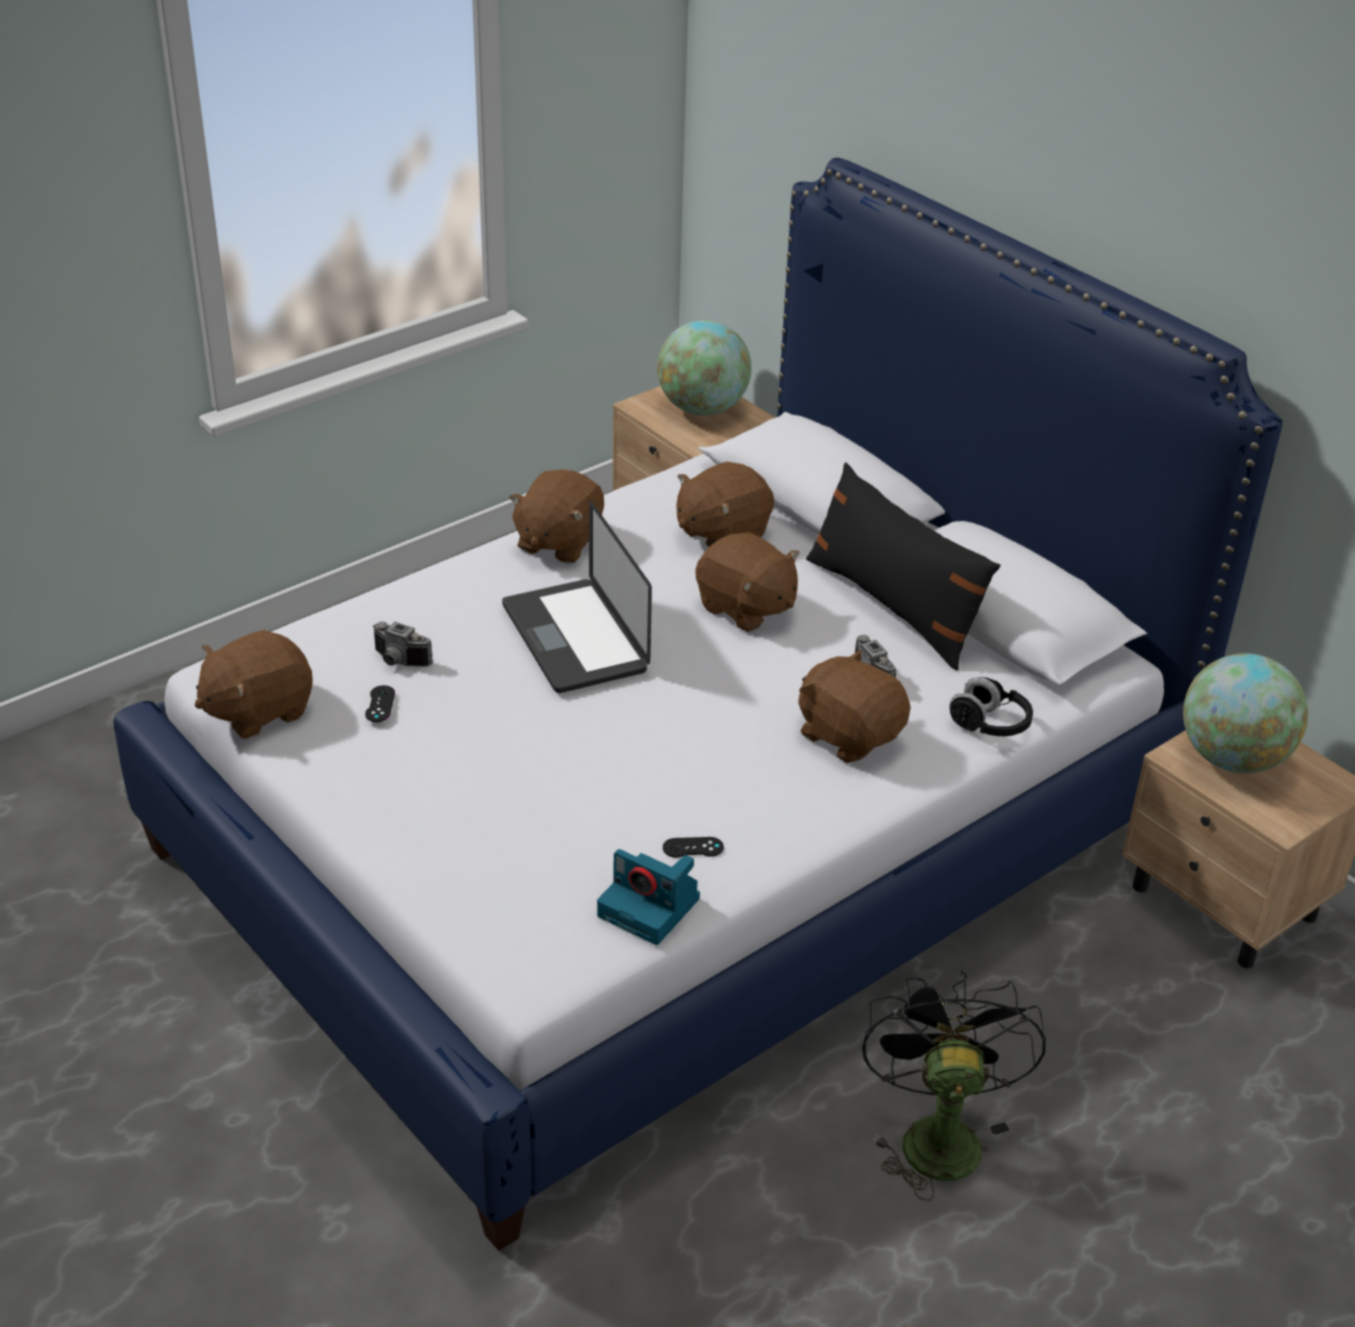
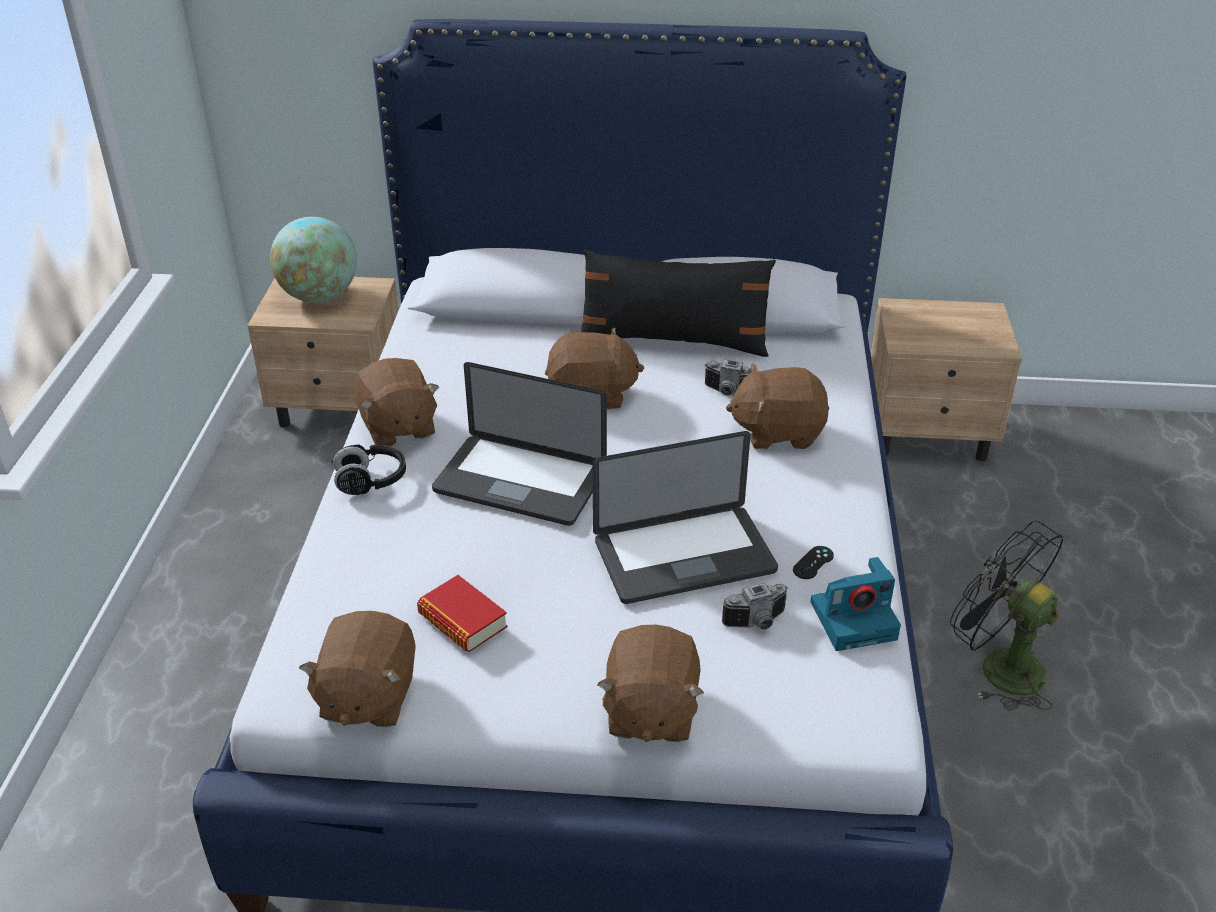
camera: 45 degrees left, 0 degrees up
black game controller [365,685,395,722] -> book [417,575,508,652]
camera [373,622,433,667] -> camera moved to [722,582,788,630]
brown plush toy [677,462,774,547] -> brown plush toy moved to [597,625,704,742]
black headphones [949,677,1033,736] -> black headphones moved to [331,444,406,495]
globe [1183,653,1308,773] -> none
none -> laptop [592,431,778,604]

